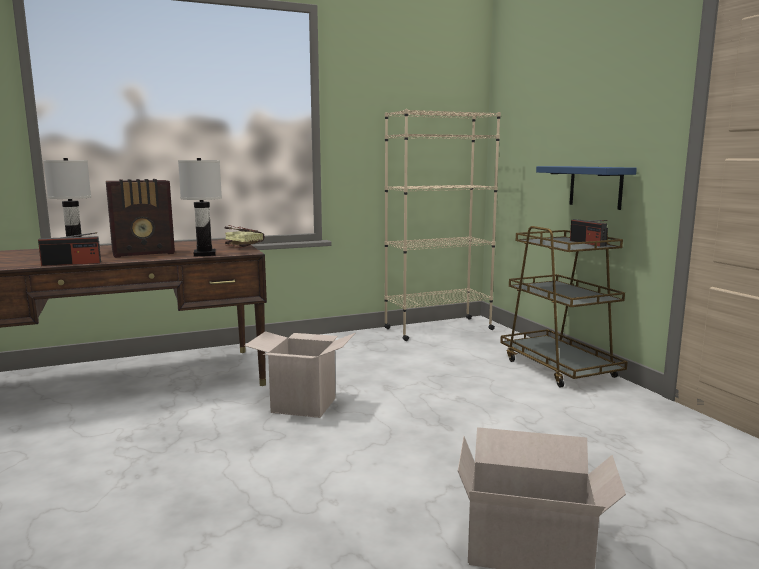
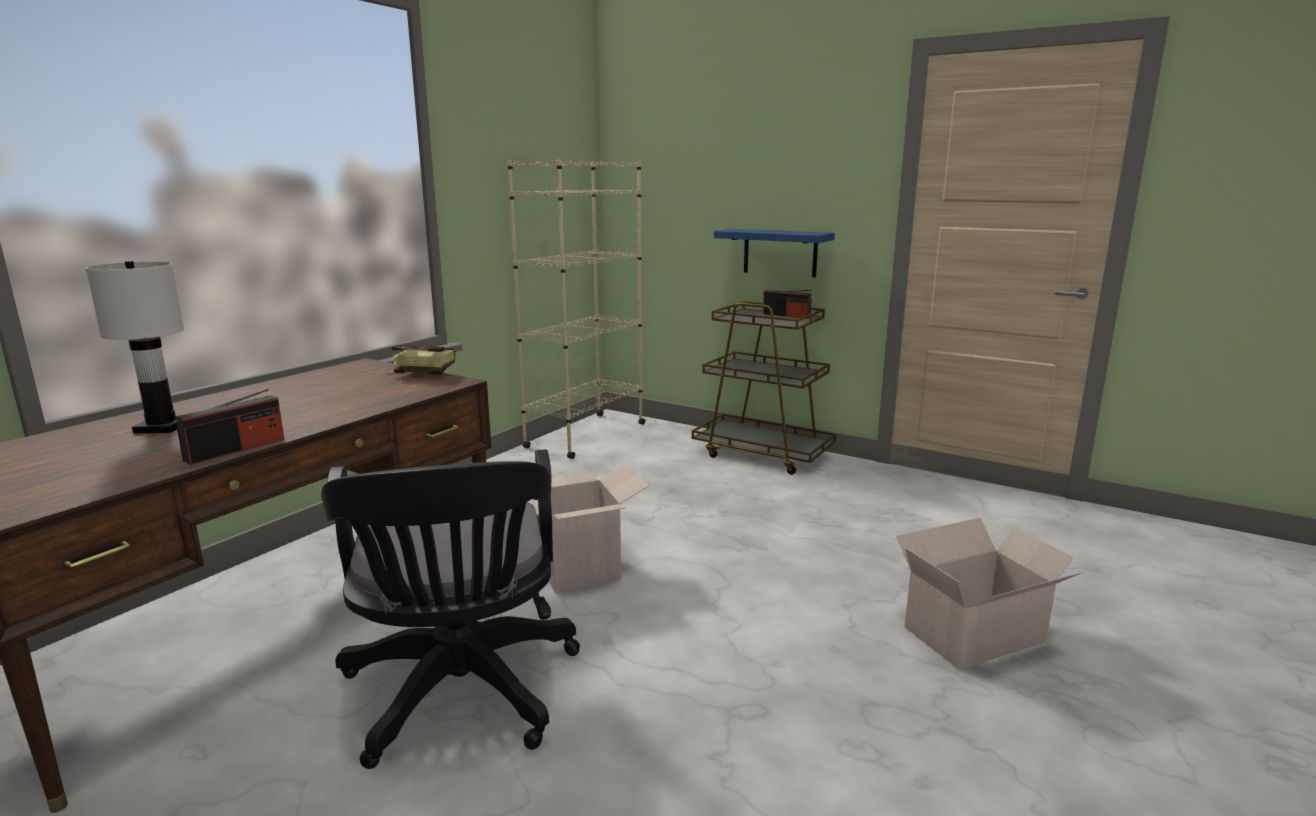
camera: 35 degrees left, 5 degrees up
radio [106,179,175,258] -> none
white table lamp [178,158,222,257] -> none
none -> black office chair [321,449,580,769]

